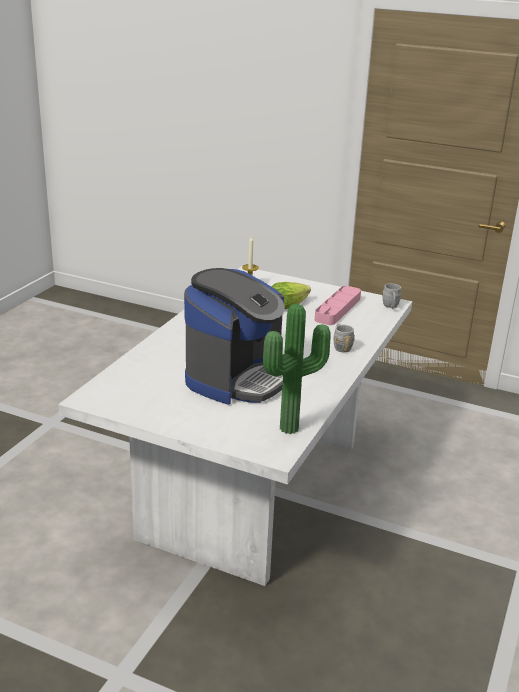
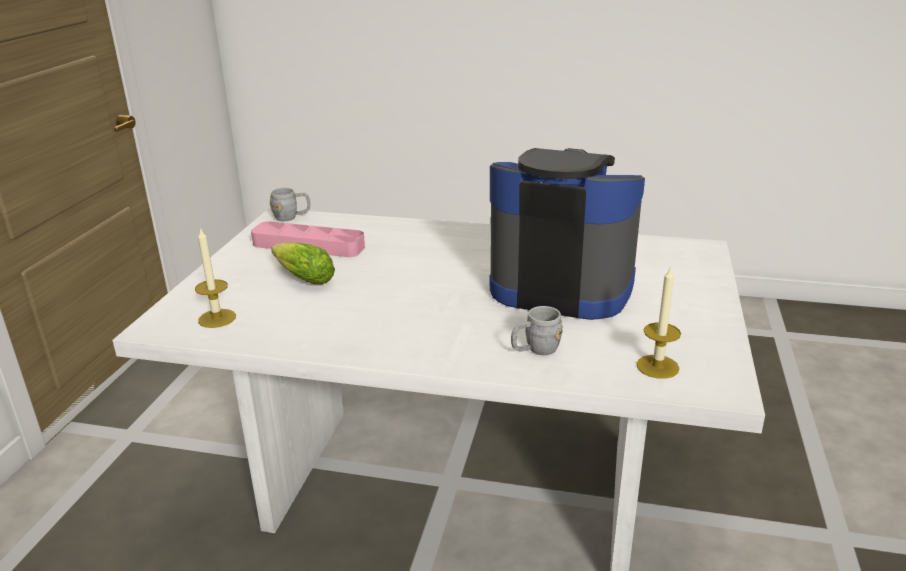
camera: 100 degrees left, 0 degrees up
potted plant [263,304,331,434] -> none
grey mug [333,324,355,352] -> grey mug moved to [511,306,563,355]
none -> candle [636,266,681,379]

